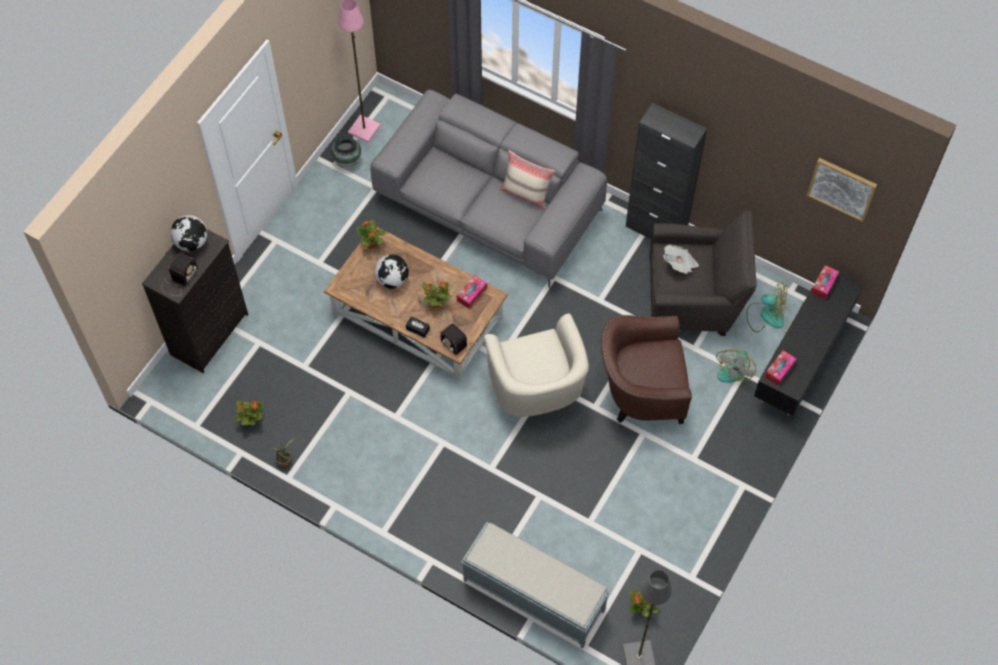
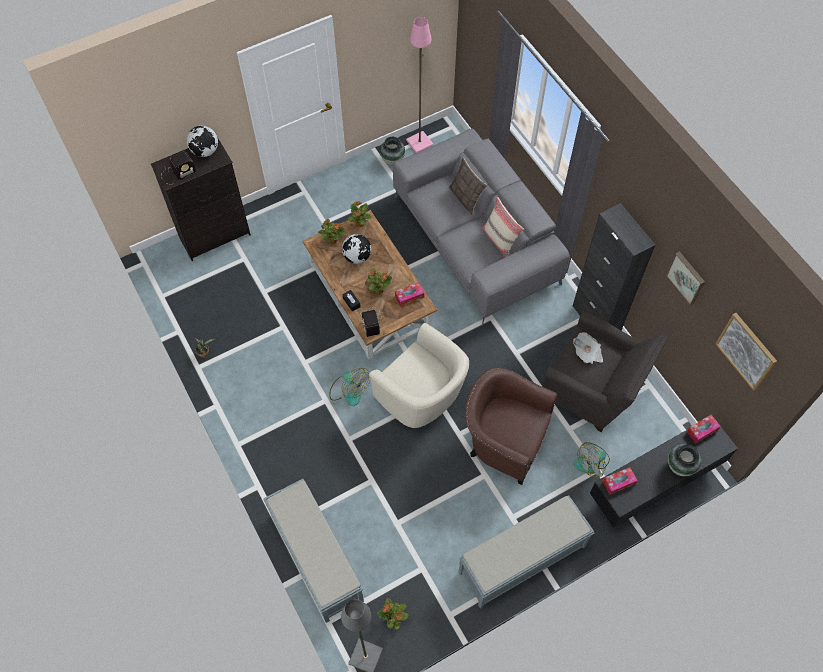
camera: 30 degrees right, 0 degrees up
potted plant [235,400,263,425] -> potted plant moved to [318,219,345,244]
beige armchair [484,313,589,417] -> beige armchair turned 60 degrees counterclockwise [369,323,469,428]
fan [746,282,787,333] -> fan moved to [329,368,370,406]
none -> pillow [449,157,487,215]
none -> grey bench [458,495,594,609]
none -> picture [666,251,705,305]
none -> vase [668,444,701,476]

